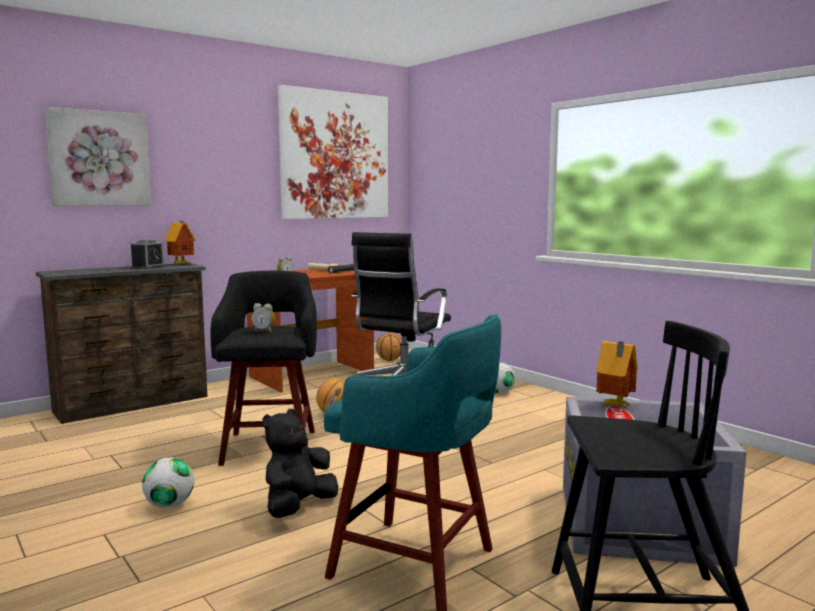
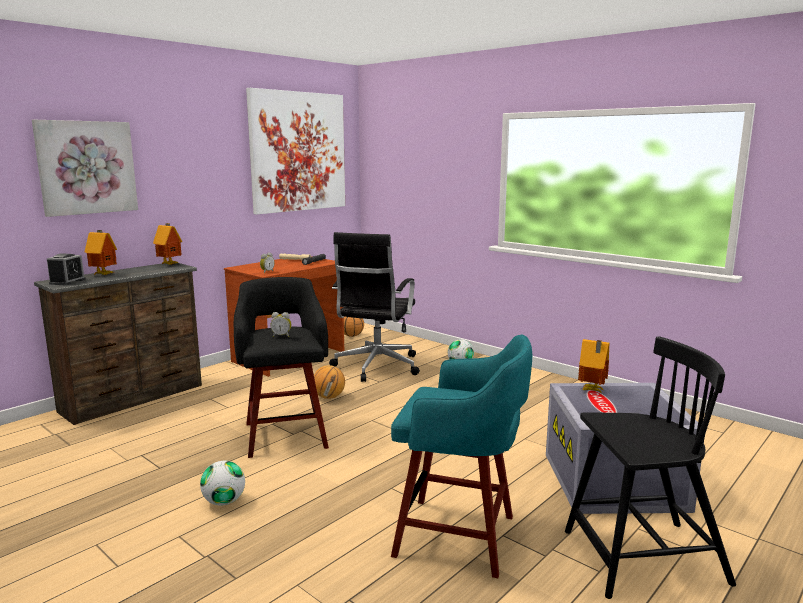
camera: 10 degrees left, 5 degrees up
alarm clock [131,240,165,269] -> alarm clock moved to [47,253,86,285]
black plush toy [262,409,339,518] -> none
none -> toy house [85,230,117,275]

